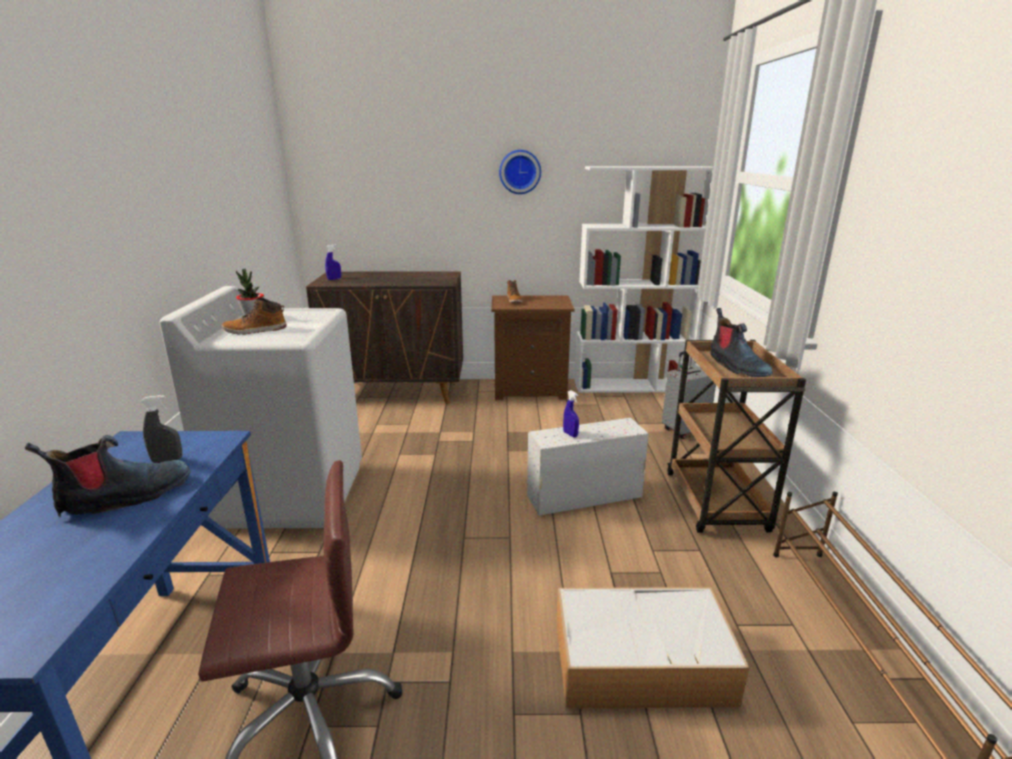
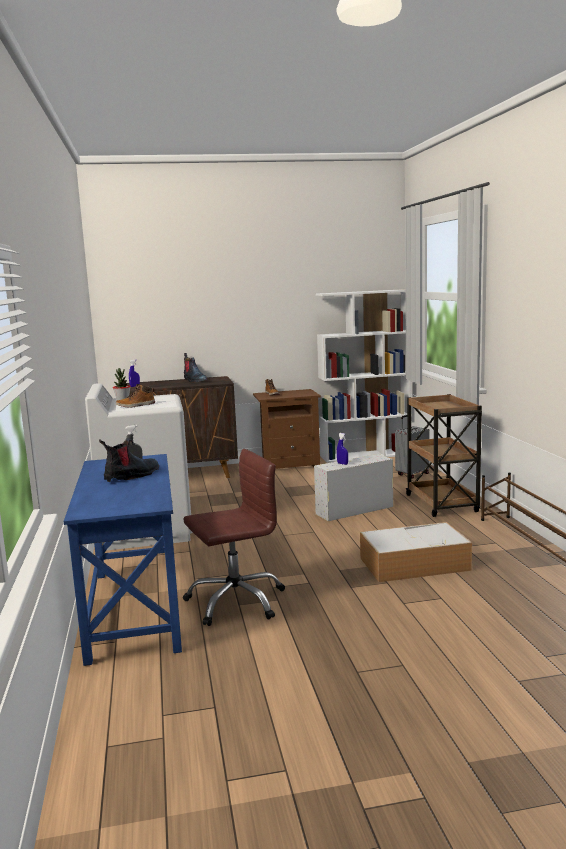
camera: 10 degrees left, 10 degrees down
wall clock [499,150,541,194] -> none
boot [711,308,773,377] -> boot moved to [184,353,208,382]

